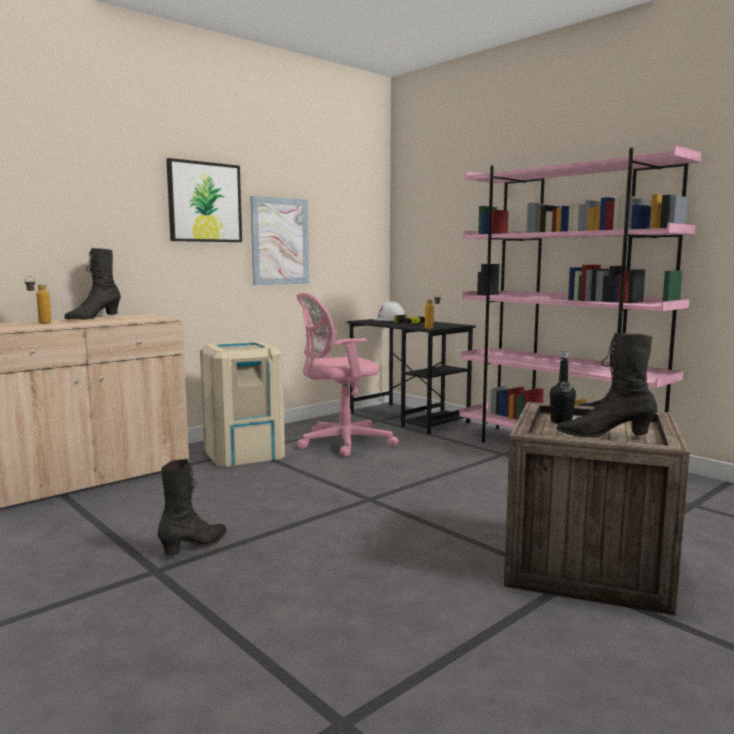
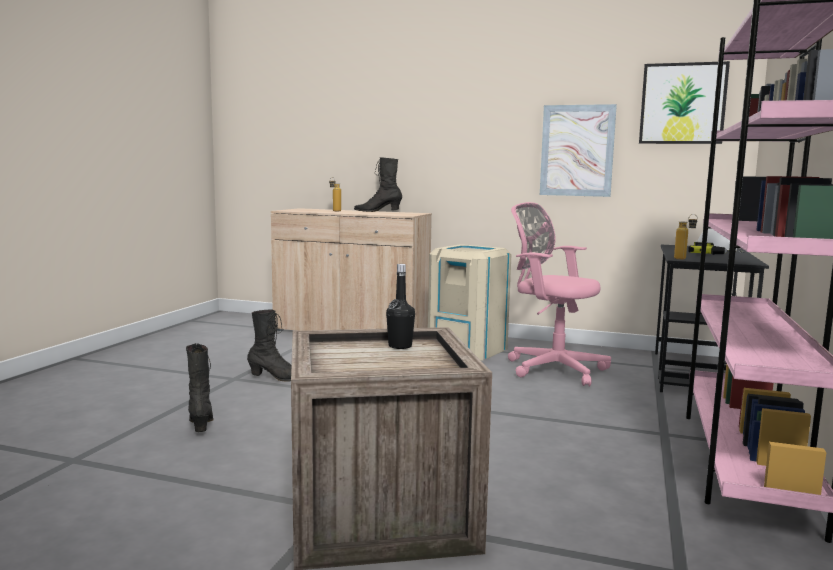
camera: 60 degrees right, 0 degrees up
picture [166,158,242,242] -> picture moved to [639,61,730,144]
black boot [556,333,657,438] -> black boot moved to [186,343,214,432]

